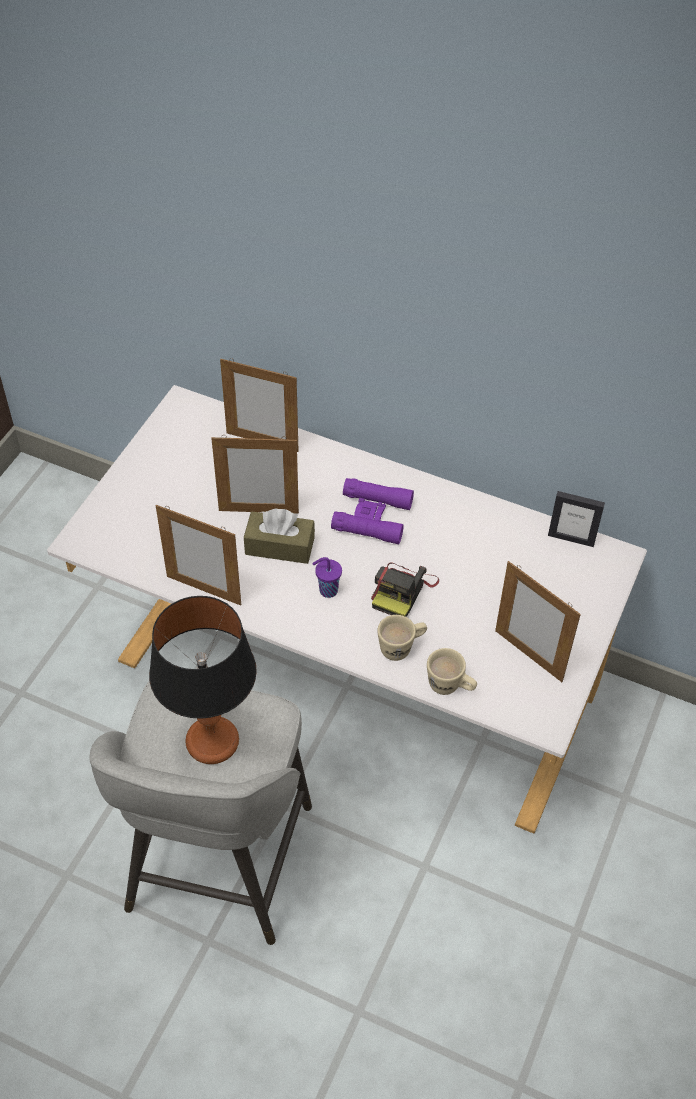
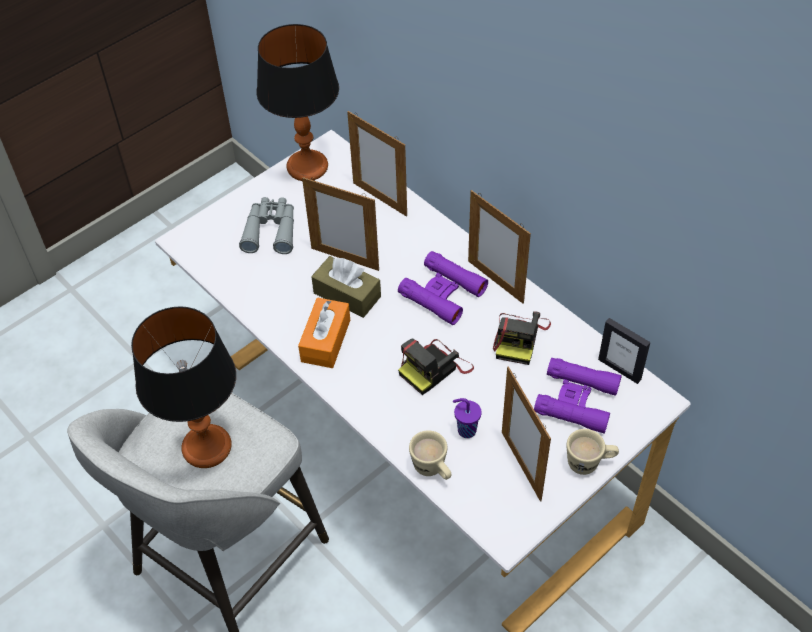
camera: 25 degrees right, 0 degrees up
picture frame [156,505,241,606] -> picture frame moved to [468,190,531,304]
purple cup [312,557,342,598] -> purple cup moved to [453,398,482,438]
beige mug [377,615,427,661] -> beige mug moved to [567,429,619,475]
none -> grey binoculars [239,197,294,254]
none -> table lamp [256,24,339,181]
none -> orange tissue box [298,298,350,368]
none -> camera [493,311,551,365]
none -> purple binoculars [534,358,622,433]

